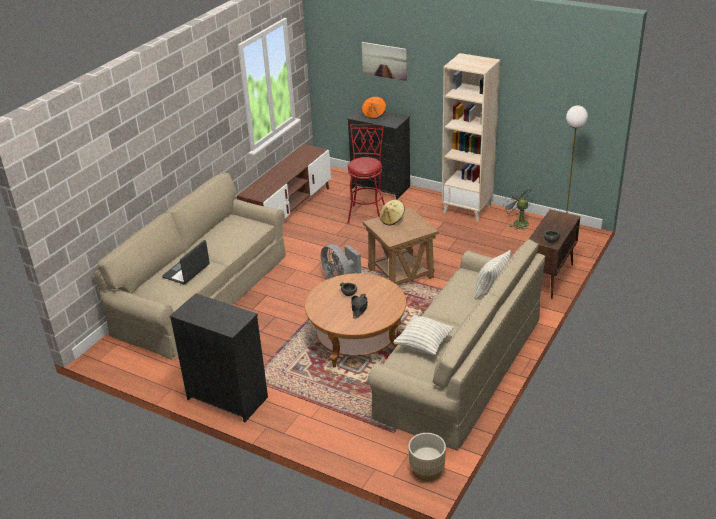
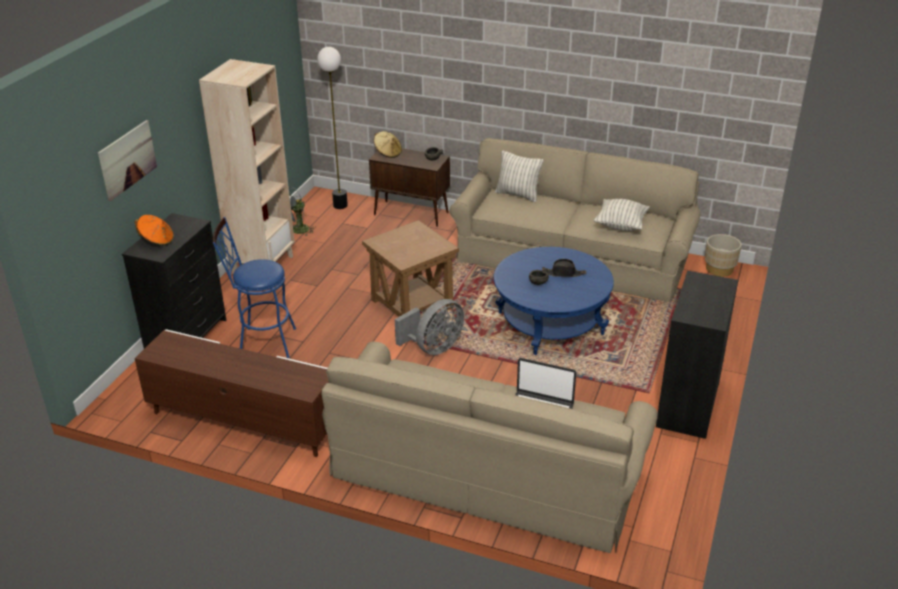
camera: 100 degrees left, 0 degrees up
brown coffee table [305,273,406,368] -> blue coffee table [494,247,614,355]
red stool [347,124,385,224] -> blue stool [213,217,296,358]
beige hat [379,200,405,225] -> beige hat moved to [374,131,402,158]

